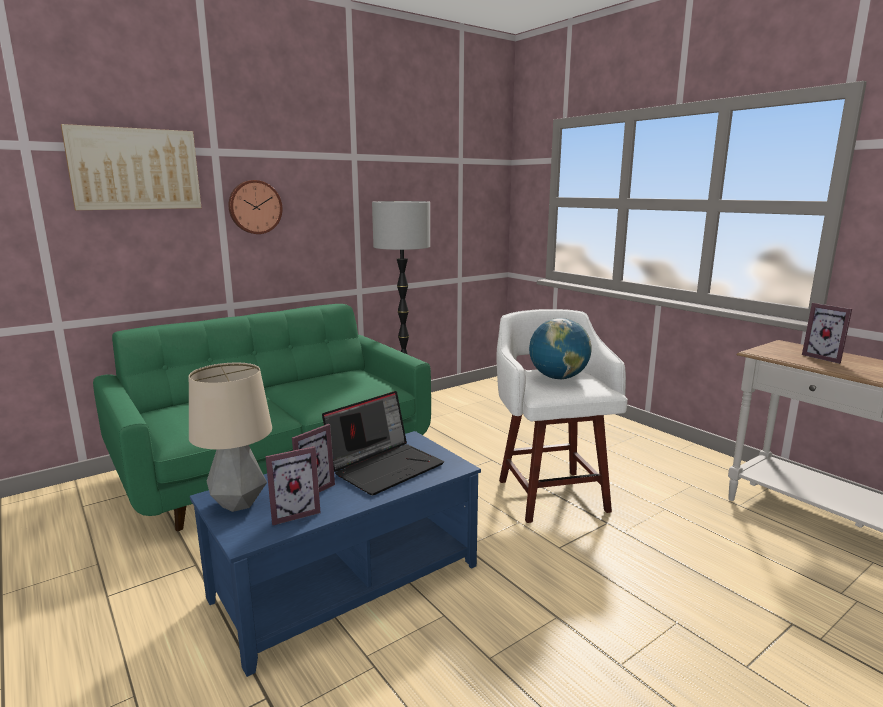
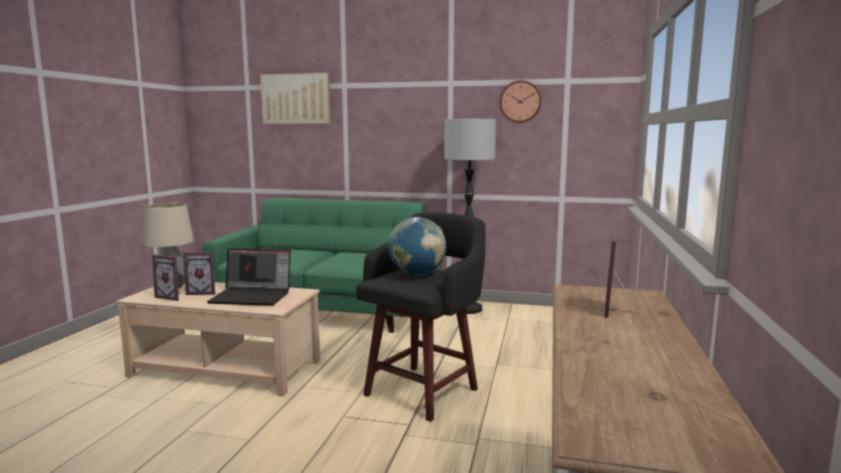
camera: 50 degrees right, 5 degrees down
blue coffee table [190,431,481,677] -> beige coffee table [116,282,320,397]
wall clock [228,180,282,234] -> wall clock moved to [500,80,541,123]
white stool [497,309,628,523] -> black stool [356,213,486,422]

